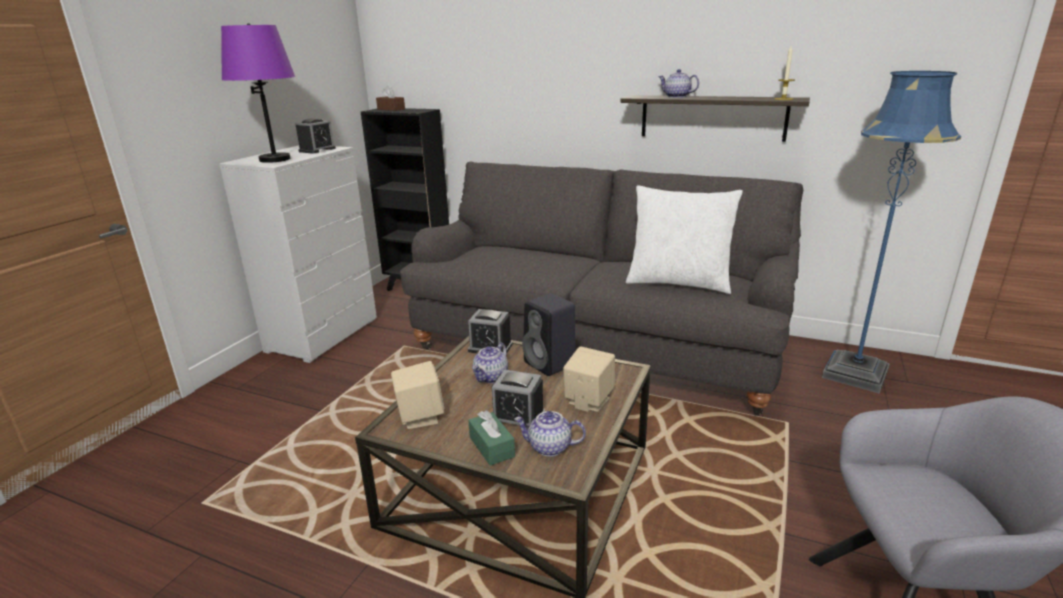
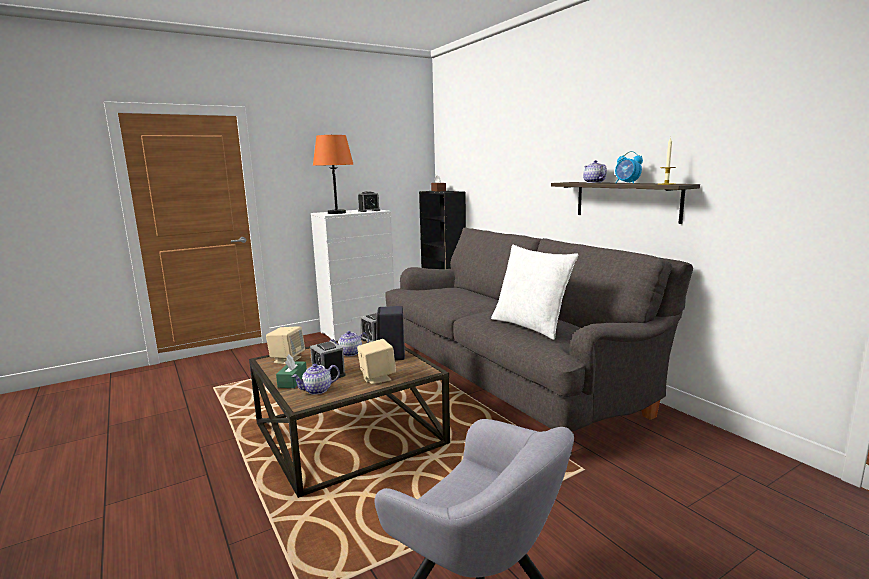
camera: 35 degrees right, 10 degrees down
purple table lamp [221,24,295,163] -> orange table lamp [313,135,354,214]
teapot [514,411,586,457] -> teapot turned 75 degrees counterclockwise [291,364,340,395]
blue floor lamp [822,71,961,394] -> none
none -> alarm clock [615,151,643,184]

